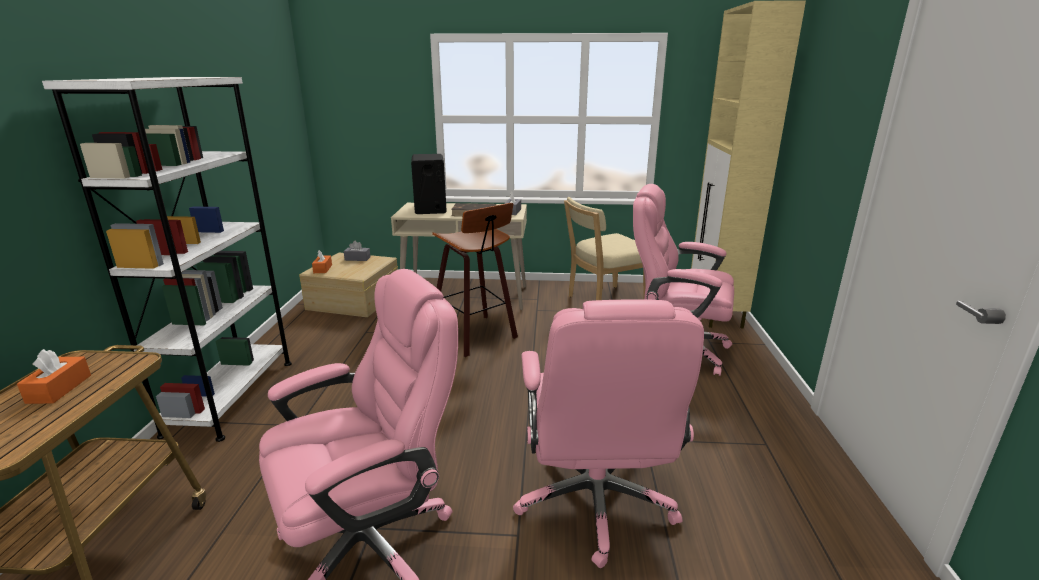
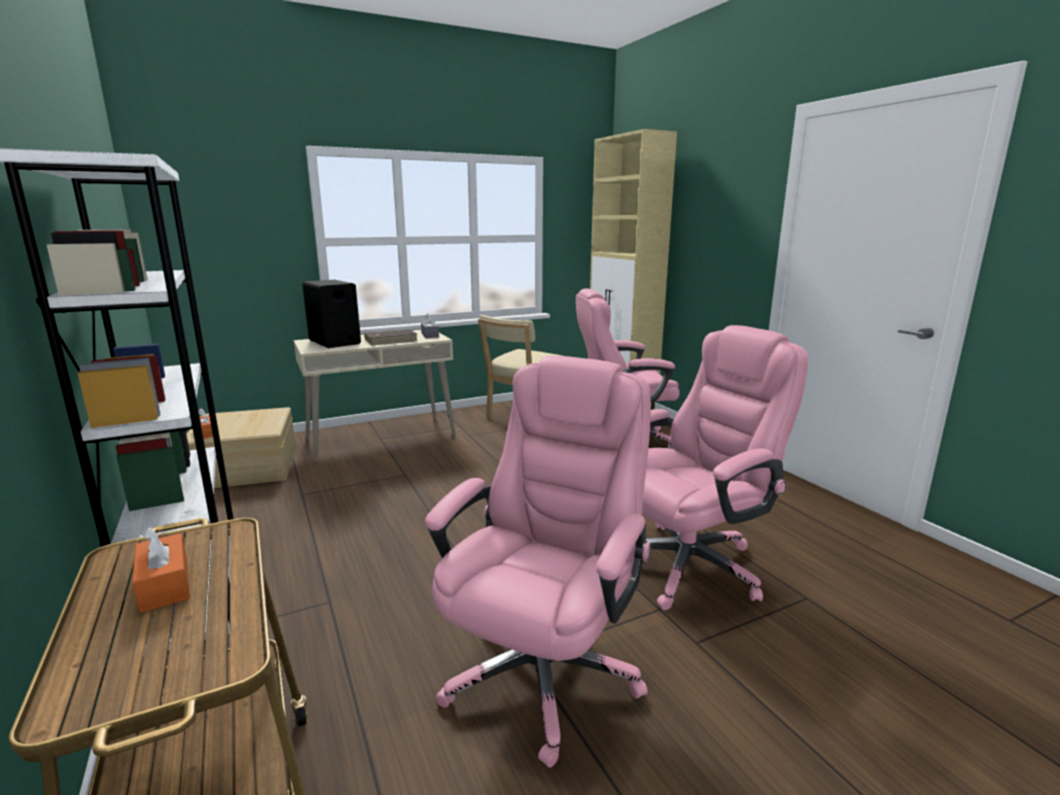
camera: 30 degrees left, 5 degrees down
grey tissue box [344,241,370,261] -> none
stool [432,203,518,357] -> none
pink office chair [513,299,704,568] -> pink office chair turned 90 degrees counterclockwise [642,325,808,610]

